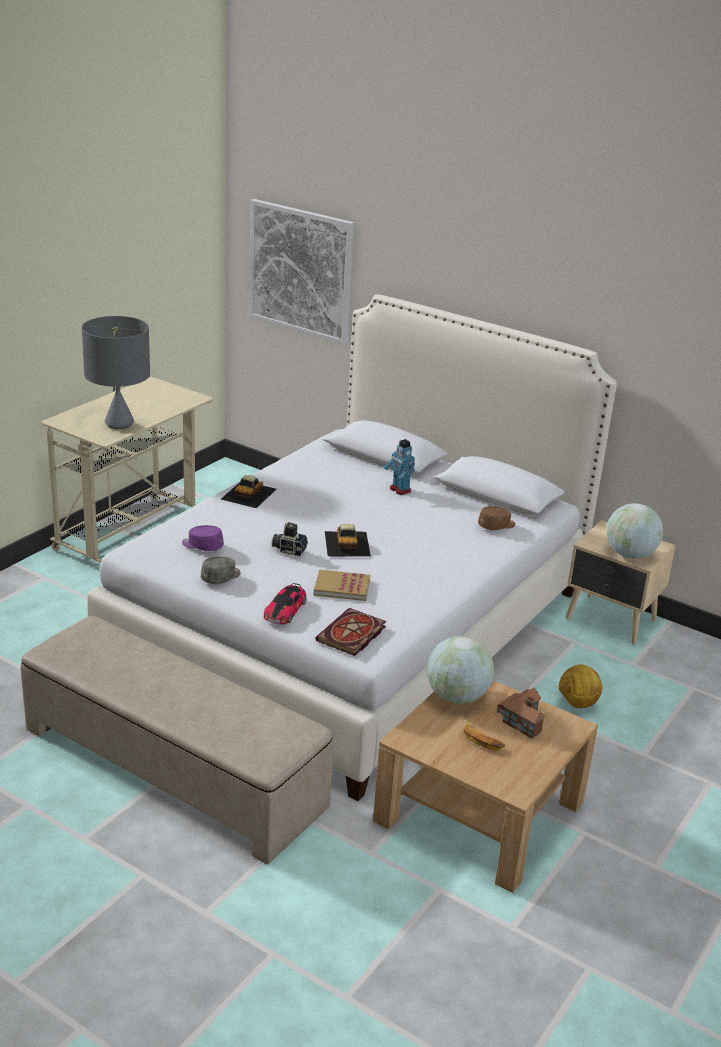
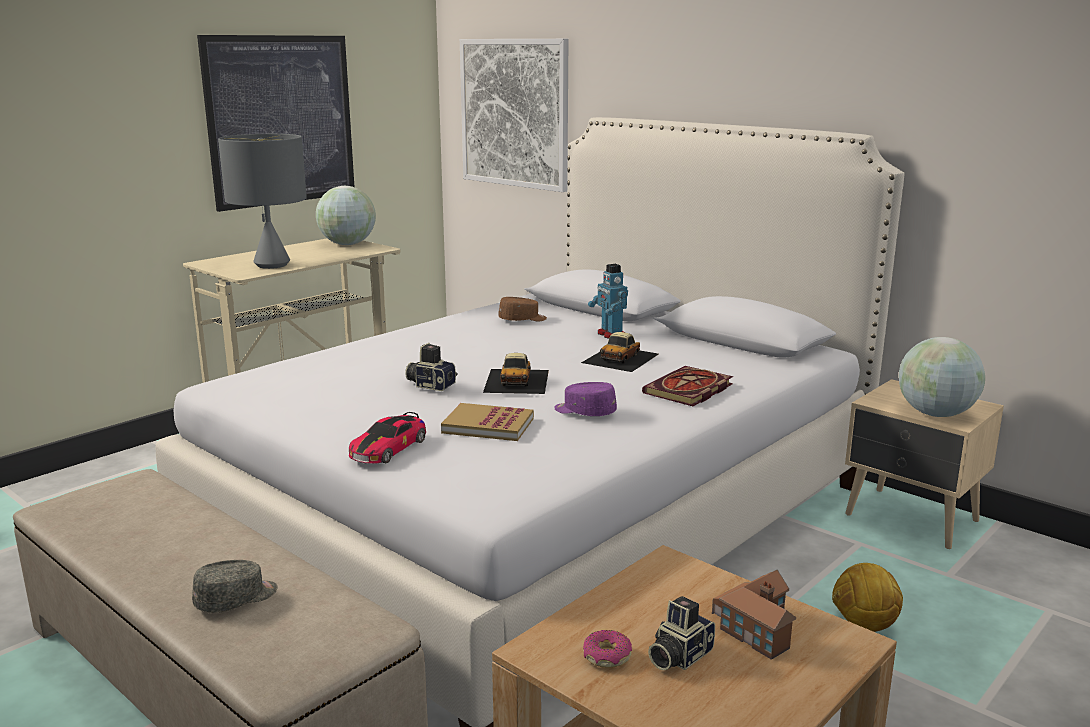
camera: 10 degrees right, 10 degrees down
purple cap [182,525,224,551] -> purple cap moved to [554,382,617,416]
grey cap [201,556,241,584] -> grey cap moved to [192,560,278,613]
toy car [221,475,277,508] -> toy car moved to [581,332,659,372]
book [315,608,386,656] -> book moved to [642,366,733,406]
globe [427,636,494,704] -> globe moved to [316,186,376,245]
banana [463,719,505,750] -> camera [648,596,715,670]
brown cap [478,506,515,530] -> brown cap moved to [498,297,547,321]
none -> picture [197,35,354,212]
none -> donut [583,630,632,668]

